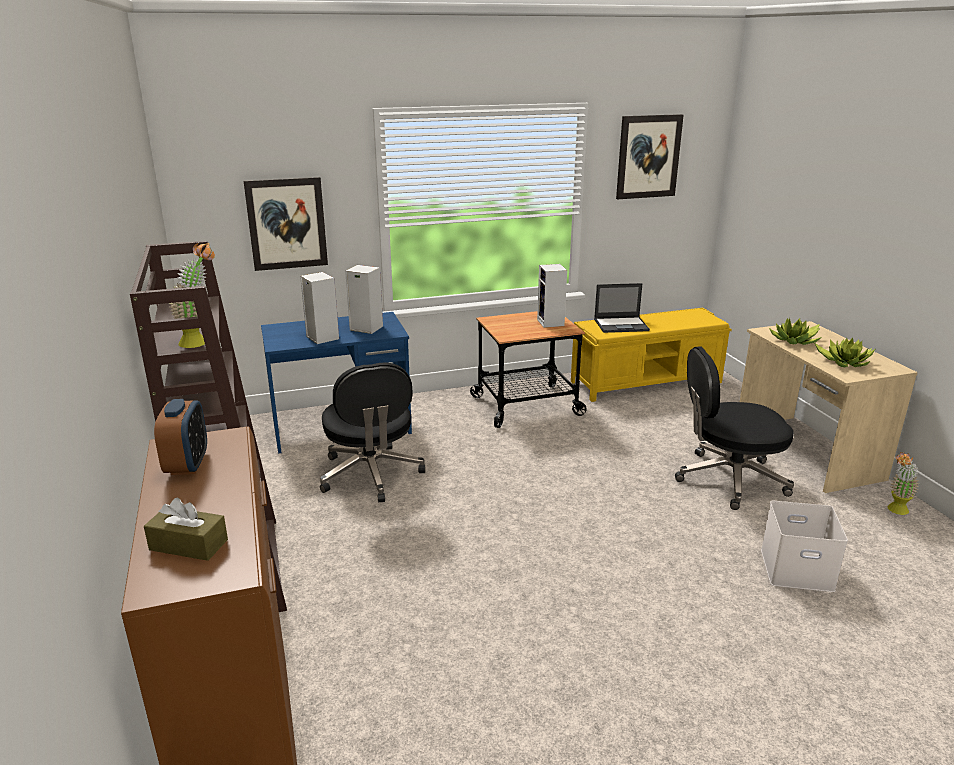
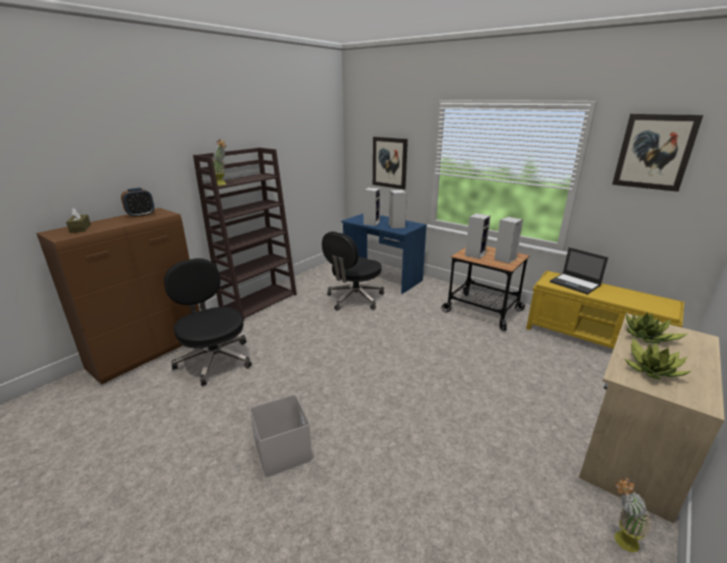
camera: 55 degrees right, 0 degrees up
black office chair [675,346,794,510] -> black office chair moved to [164,258,252,386]
white storage box [761,501,848,592] -> white storage box moved to [250,394,312,478]
none -> speaker [465,213,491,259]

